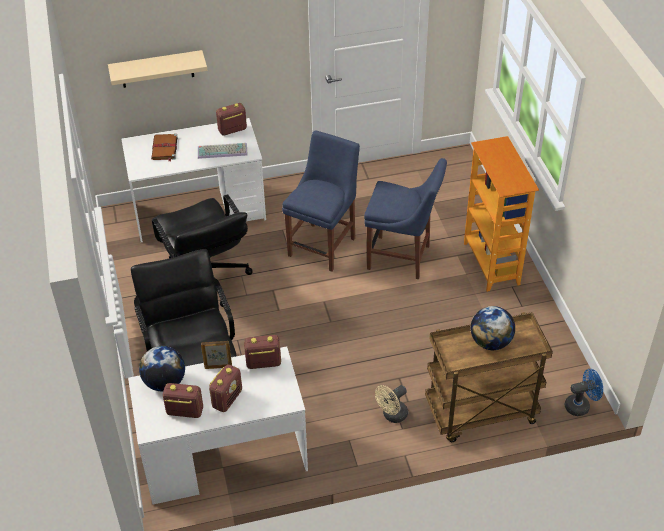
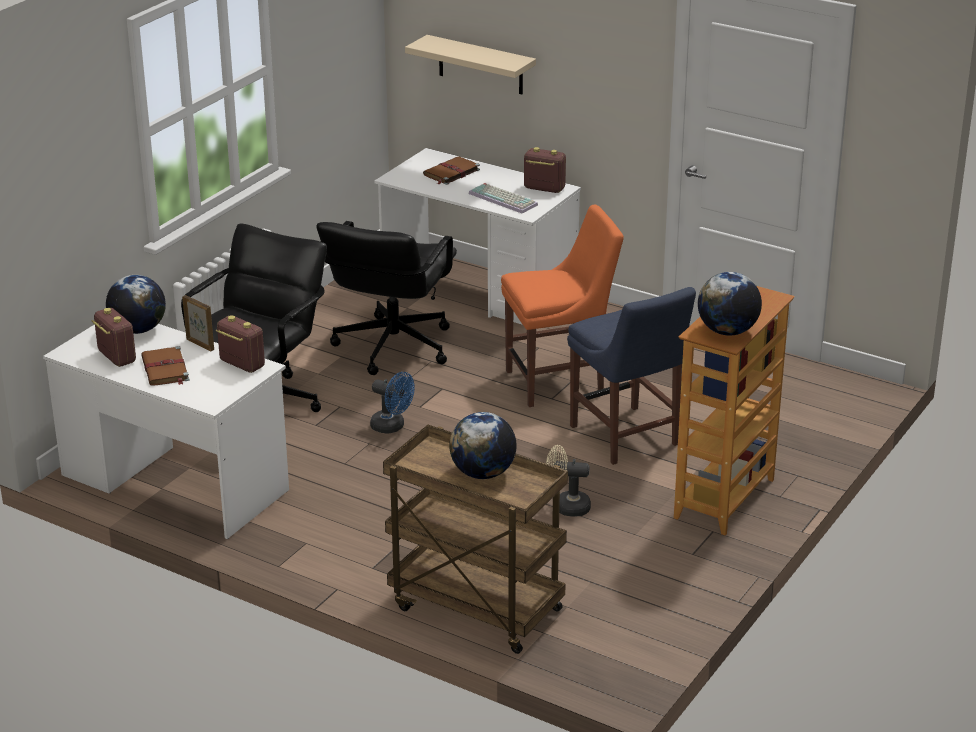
camera: 45 degrees right, 15 degrees down
radio [209,365,242,412] -> brown book [141,346,190,386]
blue chair [282,130,360,272] -> orange chair [501,205,624,407]
beige fan [375,385,408,423] -> beige fan moved to [546,445,591,517]
blue fan [565,369,603,416] -> blue fan moved to [370,372,415,434]
none -> globe [698,272,762,336]

